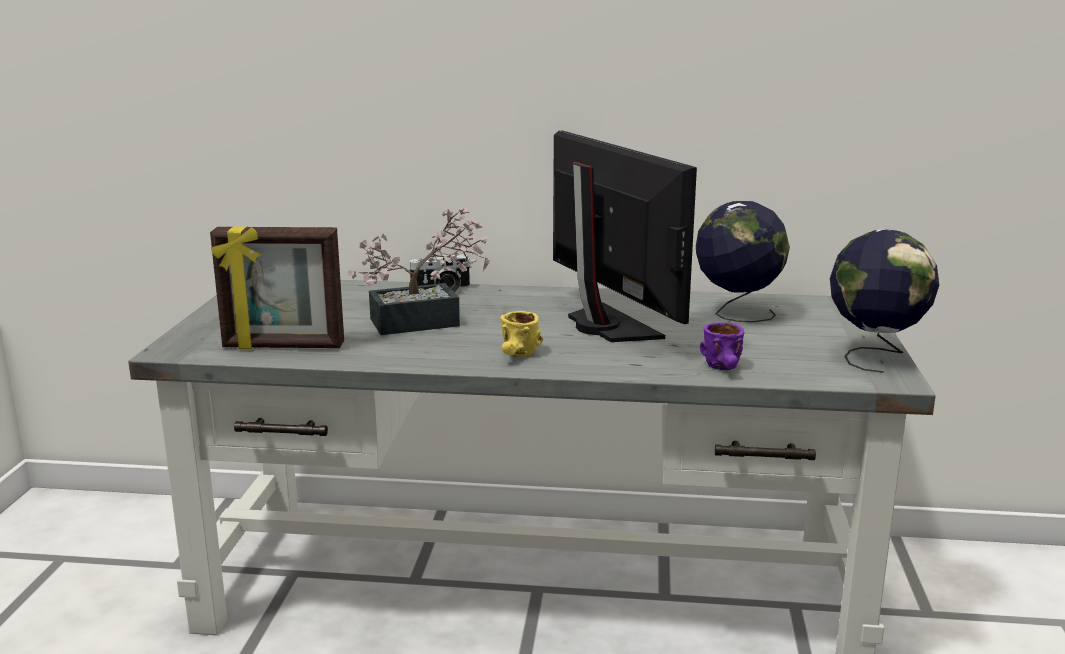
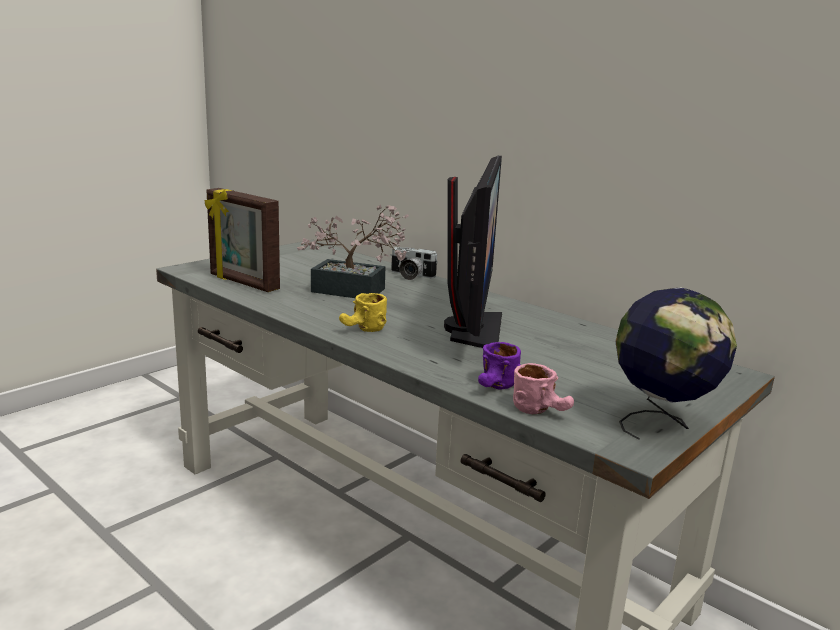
camera: 35 degrees right, 0 degrees up
globe [696,201,790,322] -> none
none -> pink mug [513,363,574,414]

